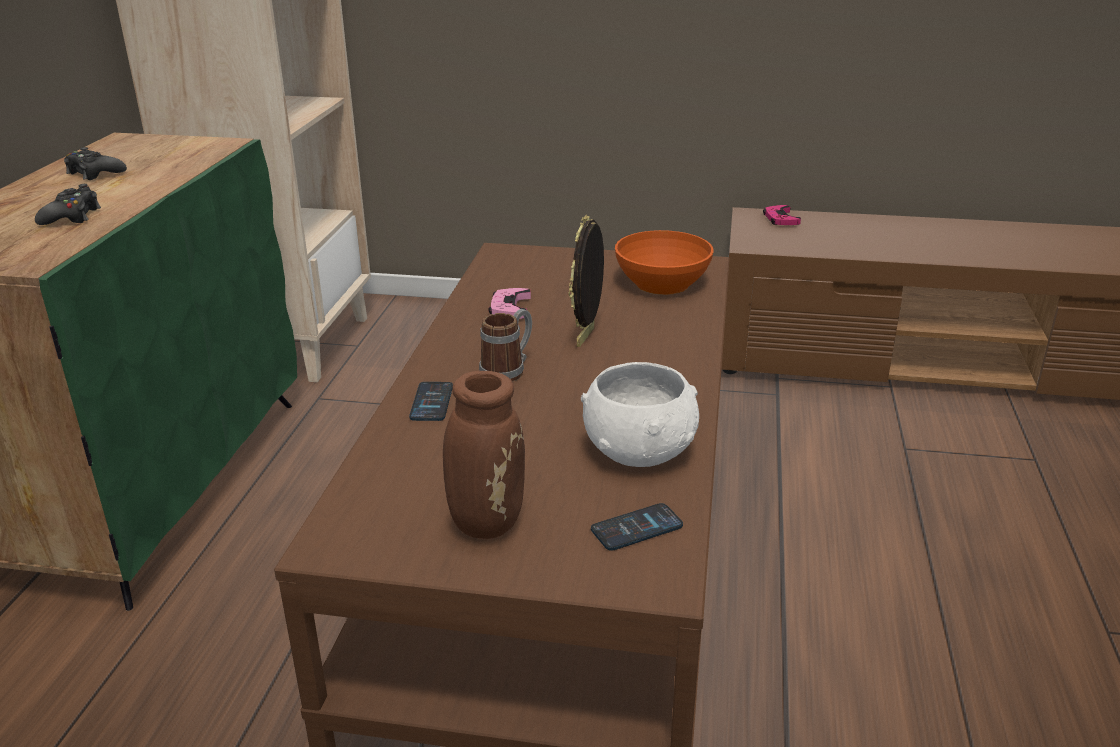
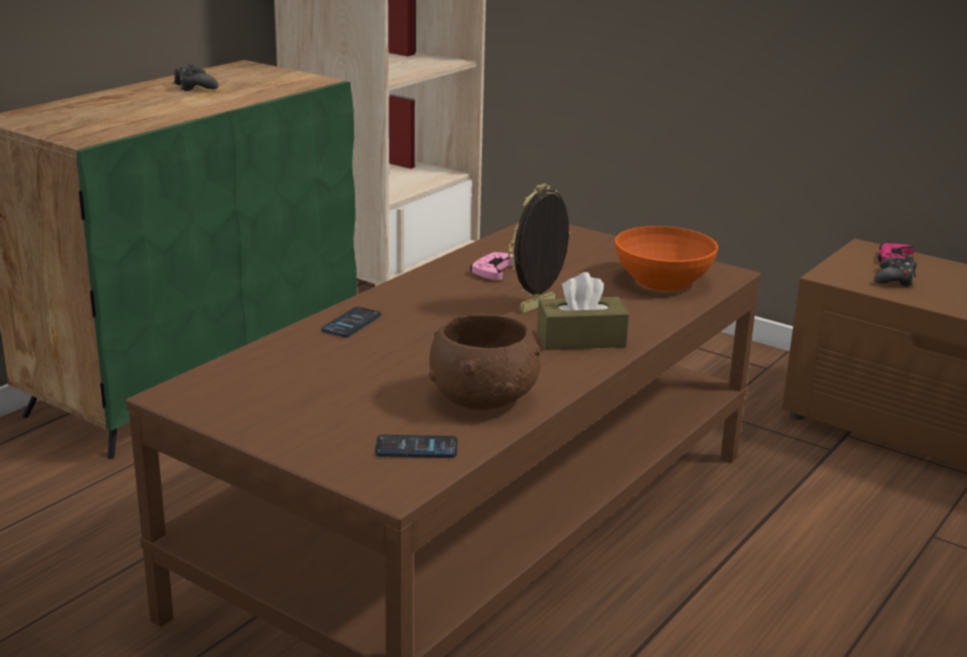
camera: 25 degrees right, 5 degrees down
black game controller [35,184,101,225] -> black game controller moved to [874,255,917,287]
brown vase [414,326,525,539] -> none
mug [479,309,532,382] -> none
white bowl [581,362,699,467] -> brown bowl [429,314,541,410]
none -> brown tissue box [537,272,629,350]

